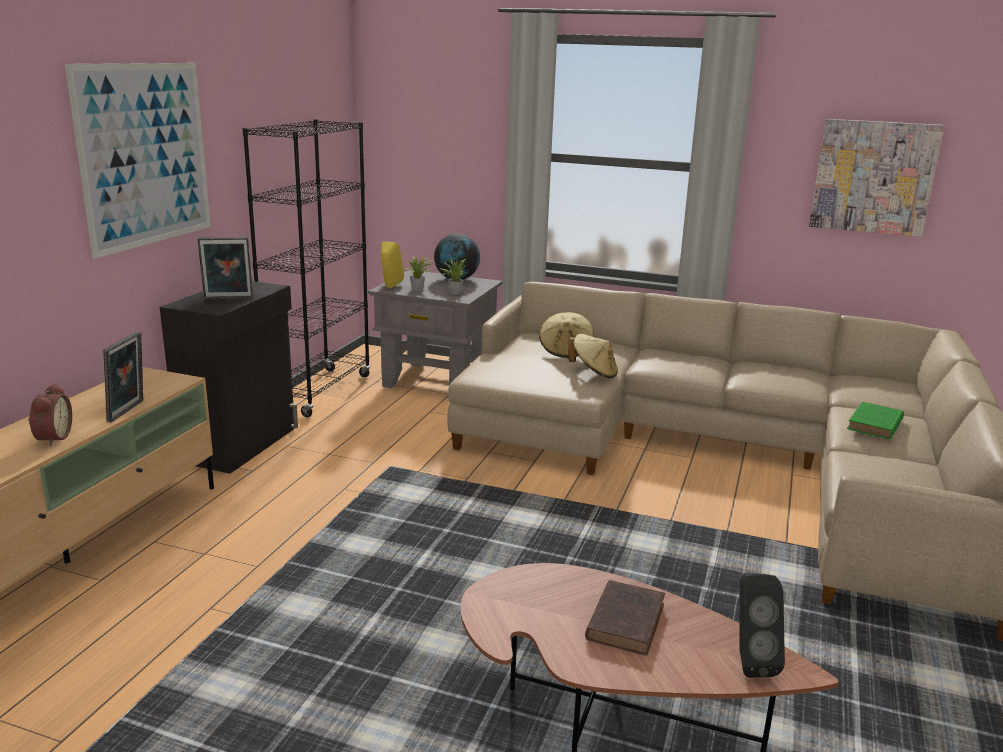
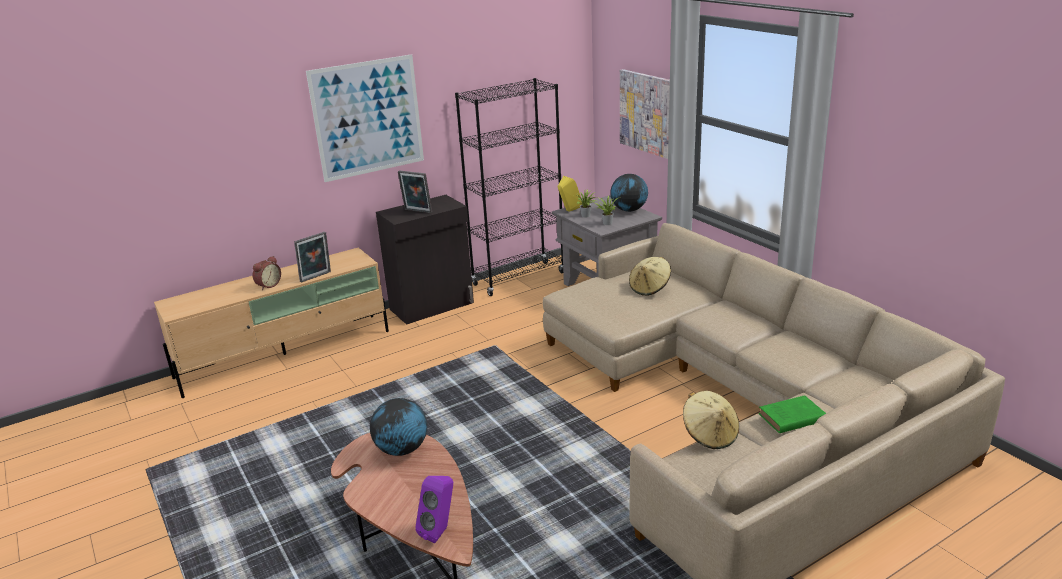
camera: 40 degrees right, 5 degrees up
beige hat [568,334,618,378] -> beige hat moved to [683,391,739,449]
brown book [585,580,665,656] -> none
black speaker [739,573,785,678] -> purple speaker [415,476,453,543]
picture [809,119,944,237] -> picture moved to [620,69,670,159]
none -> globe [370,398,427,456]

